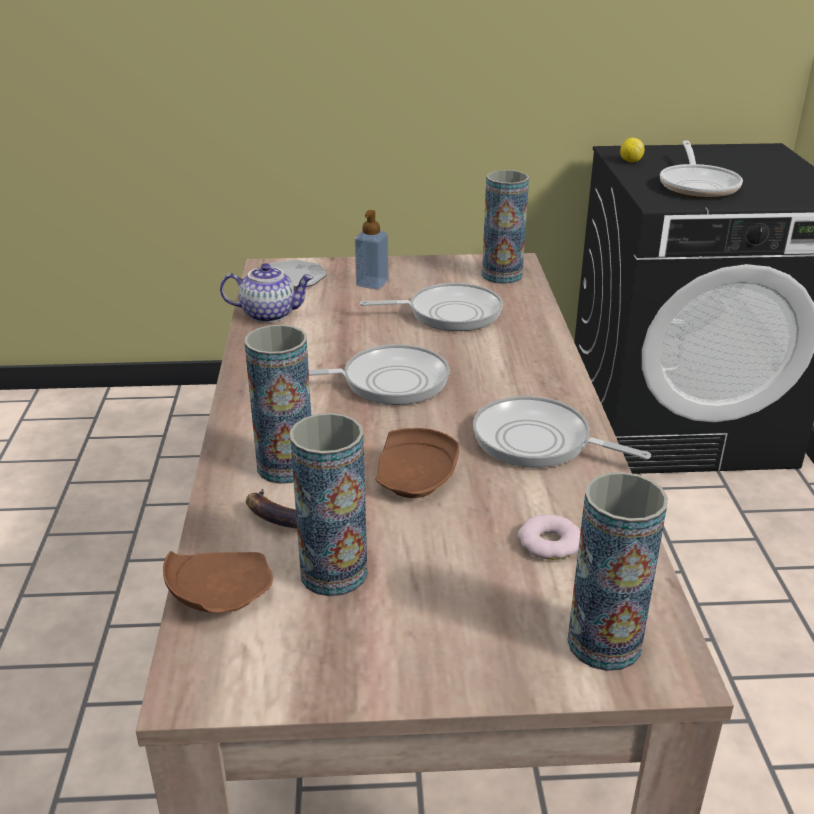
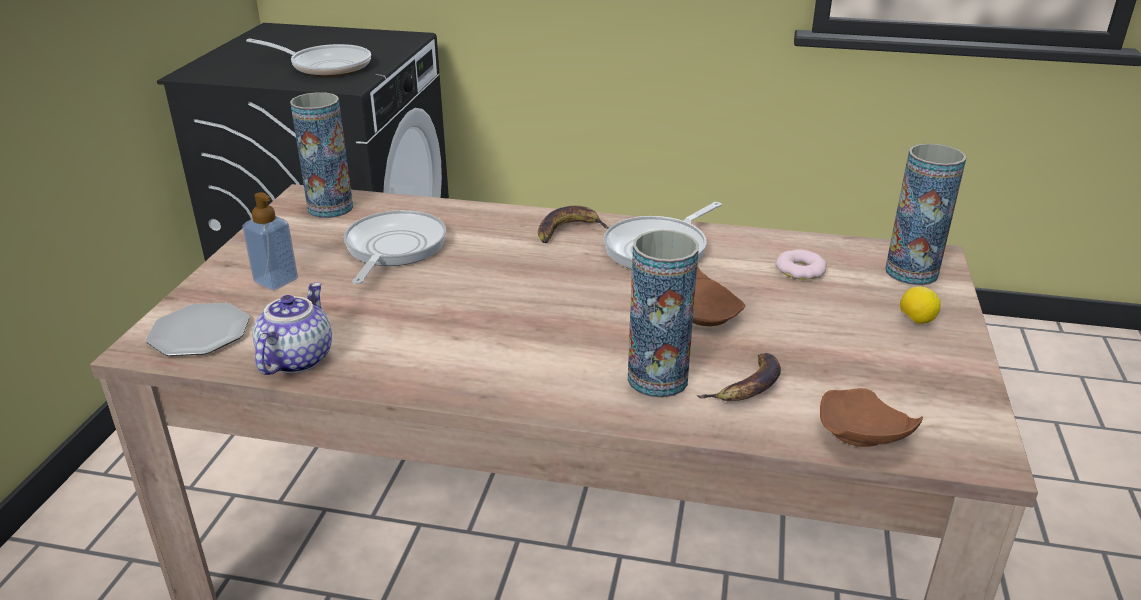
camera: 75 degrees left, 0 degrees up
vase [290,413,367,597] -> none
frying pan [309,344,450,405] -> none
lemon [620,138,645,162] -> lemon moved to [900,286,941,324]
none -> banana [538,206,609,243]

